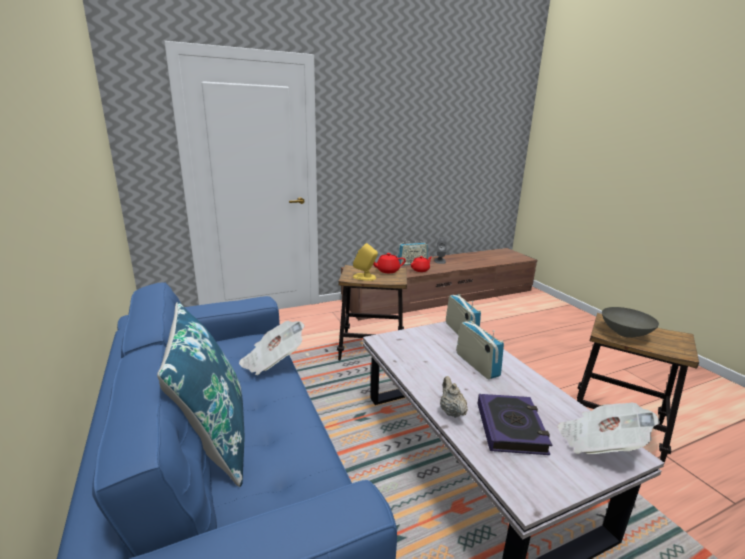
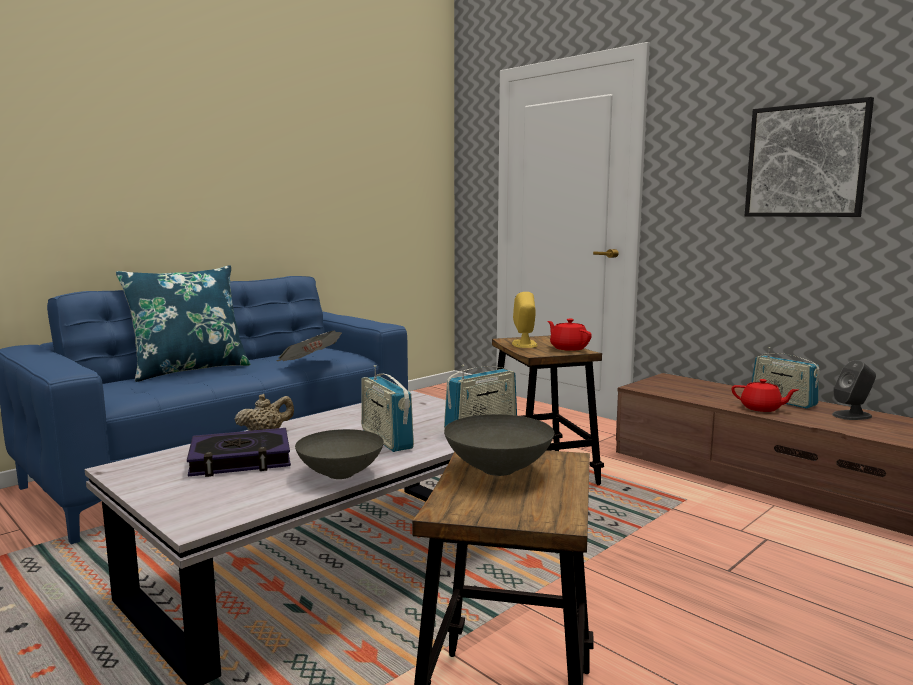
camera: 70 degrees right, 10 degrees down
radio [456,321,504,379] -> radio turned 105 degrees clockwise [361,365,414,452]
newspaper [557,403,660,454] -> none
none -> grey bowl [295,429,384,479]
none -> picture [745,97,874,217]

